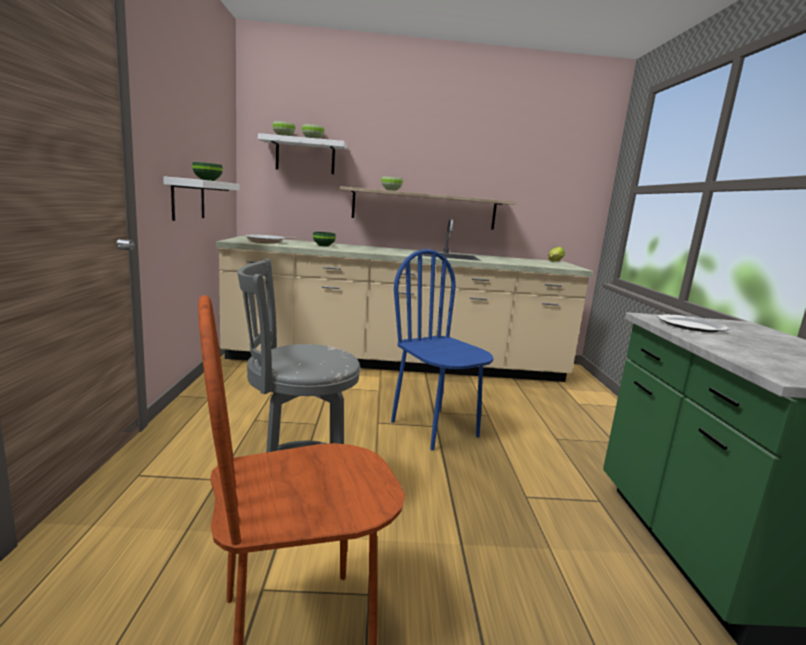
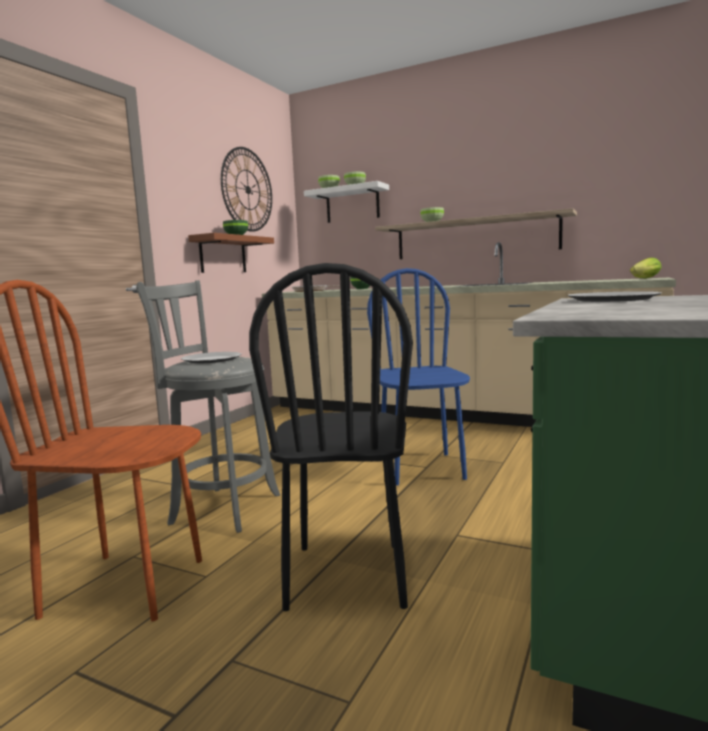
camera: 30 degrees right, 5 degrees down
white shelf [163,176,240,221] -> brown shelf [188,233,274,273]
none -> plate [181,352,242,363]
none -> wall clock [221,147,272,232]
none -> black chair [249,263,413,611]

